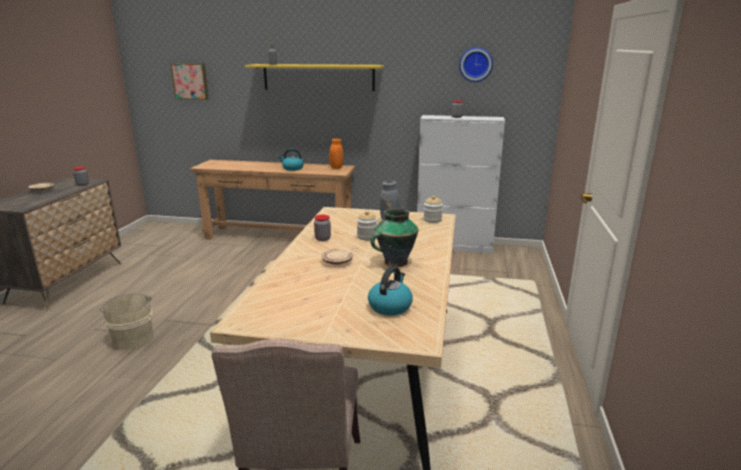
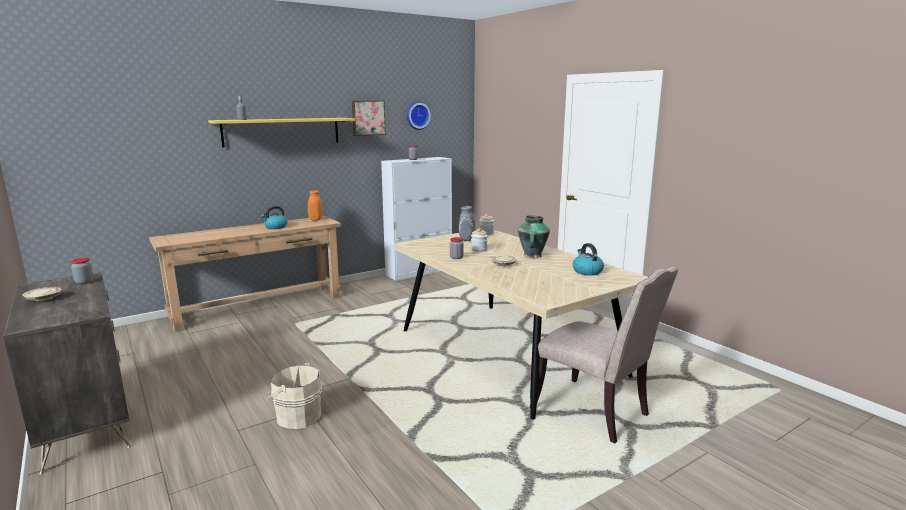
camera: 45 degrees left, 5 degrees down
picture [170,63,209,100] -> picture moved to [352,100,386,136]

